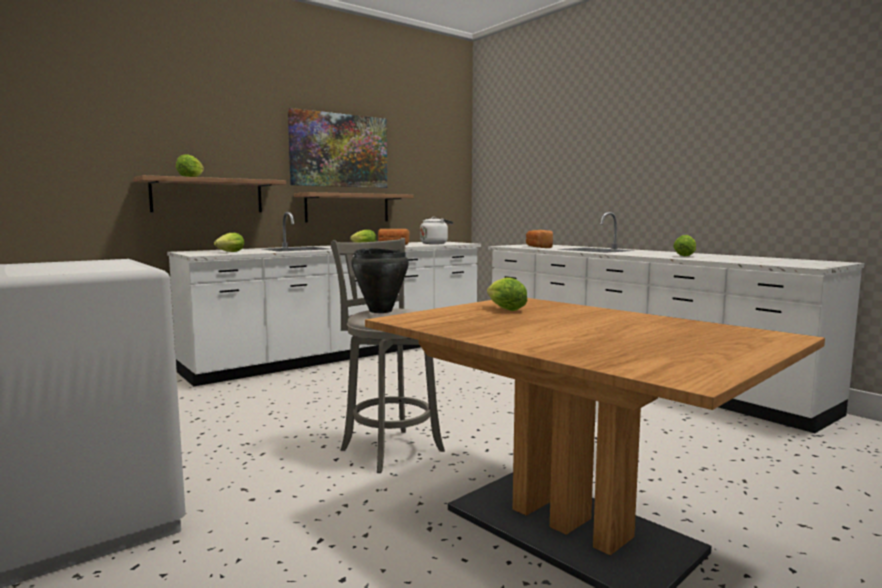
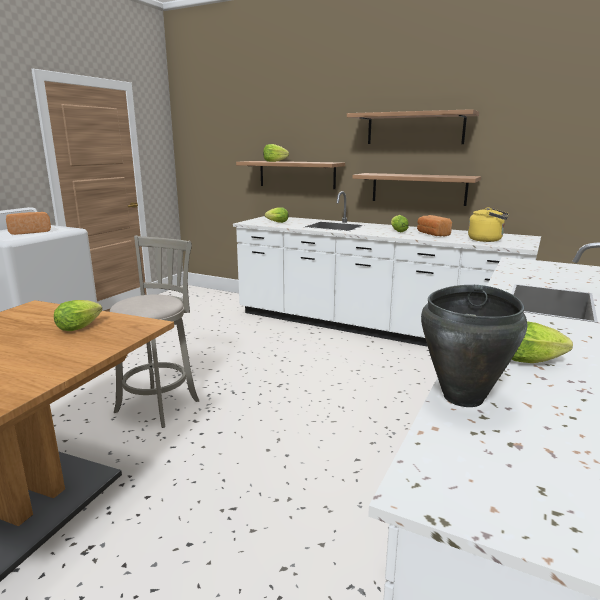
camera: 65 degrees right, 10 degrees up
picture [288,108,387,188] -> shelf [347,109,479,144]
black cooking pot [351,248,409,313] -> black cooking pot moved to [421,285,527,407]
white kettle [420,217,453,244] -> yellow kettle [468,207,509,242]
bread [526,230,553,248] -> bread moved to [6,212,51,235]

